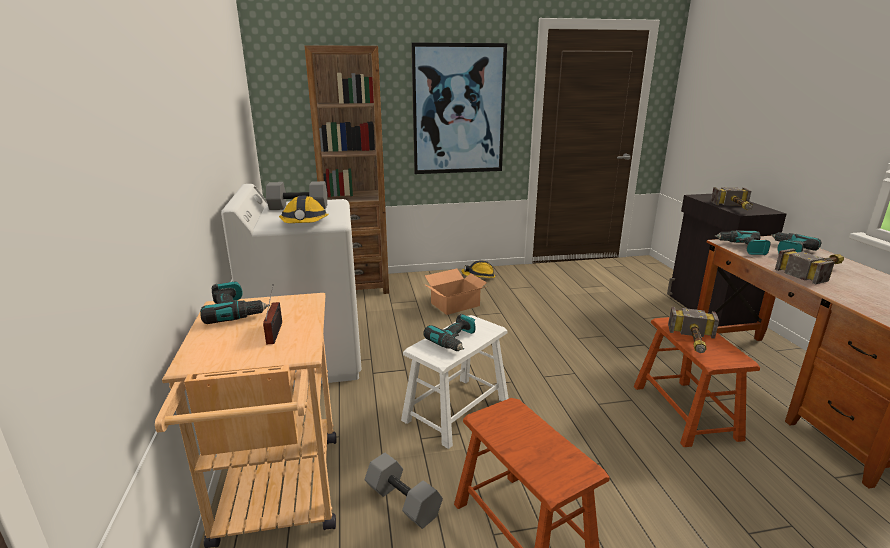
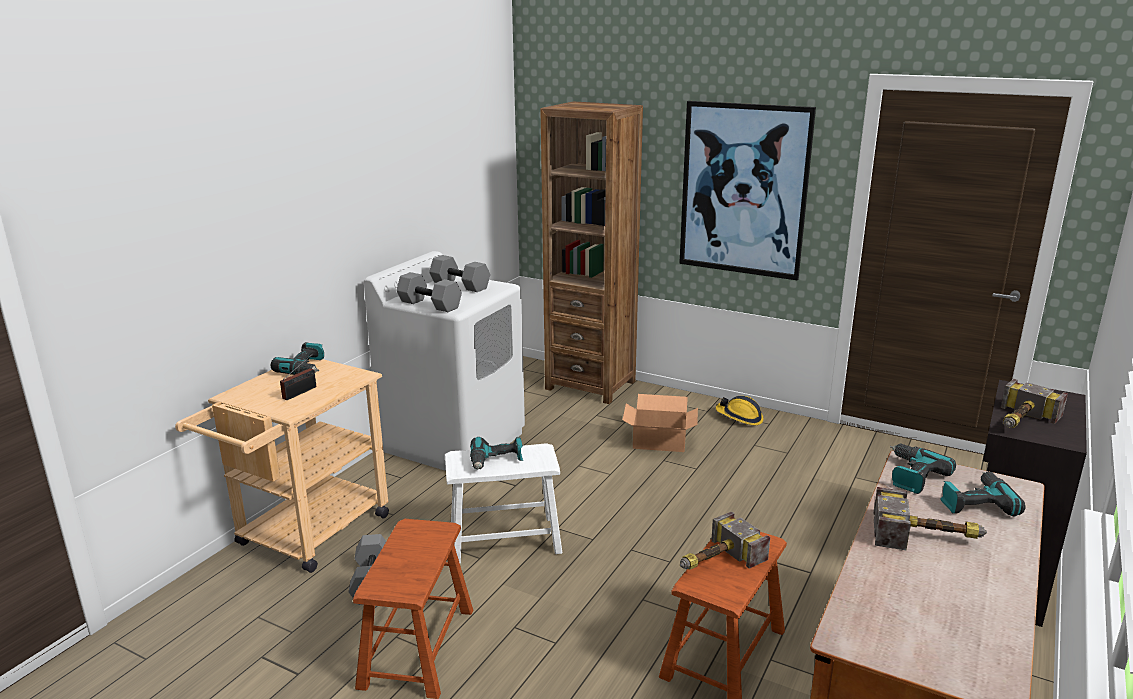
camera: 40 degrees right, 0 degrees up
hard hat [279,195,329,223] -> grey dumbbell [396,272,462,312]

